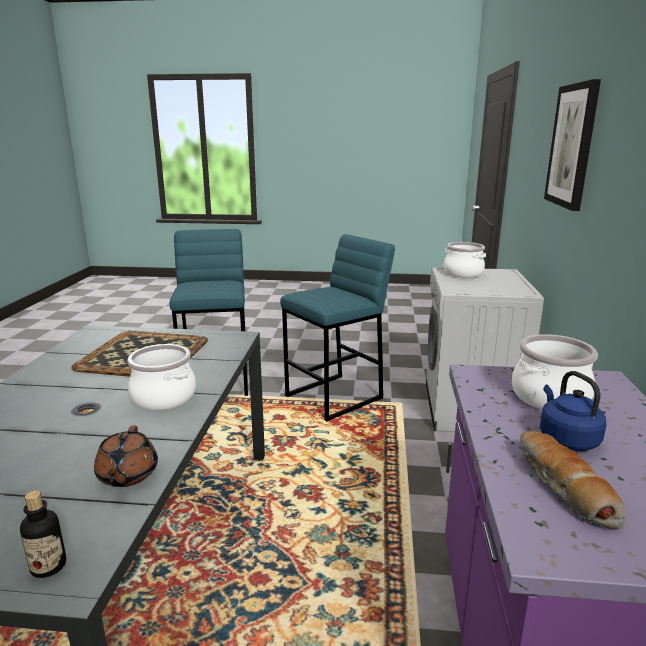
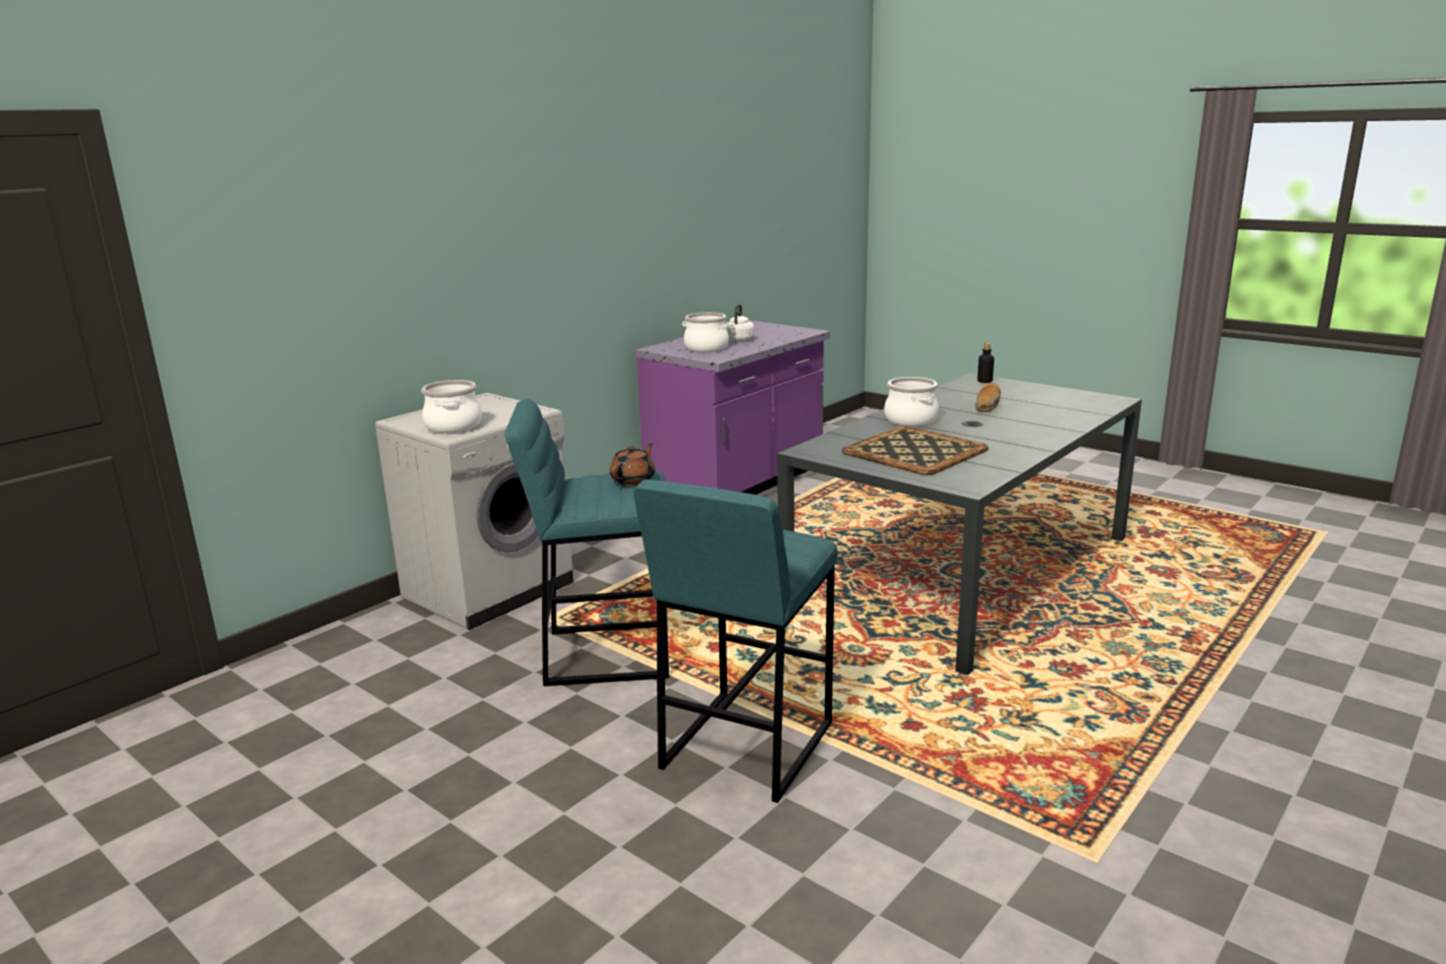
camera: 145 degrees left, 0 degrees up
brown teapot [94,425,158,487] -> brown teapot moved to [610,443,655,485]
bread [520,431,626,529] -> bread moved to [975,383,1001,412]
blue kettle [540,371,606,451] -> white kettle [726,304,754,342]
picture [544,79,601,211] -> none

